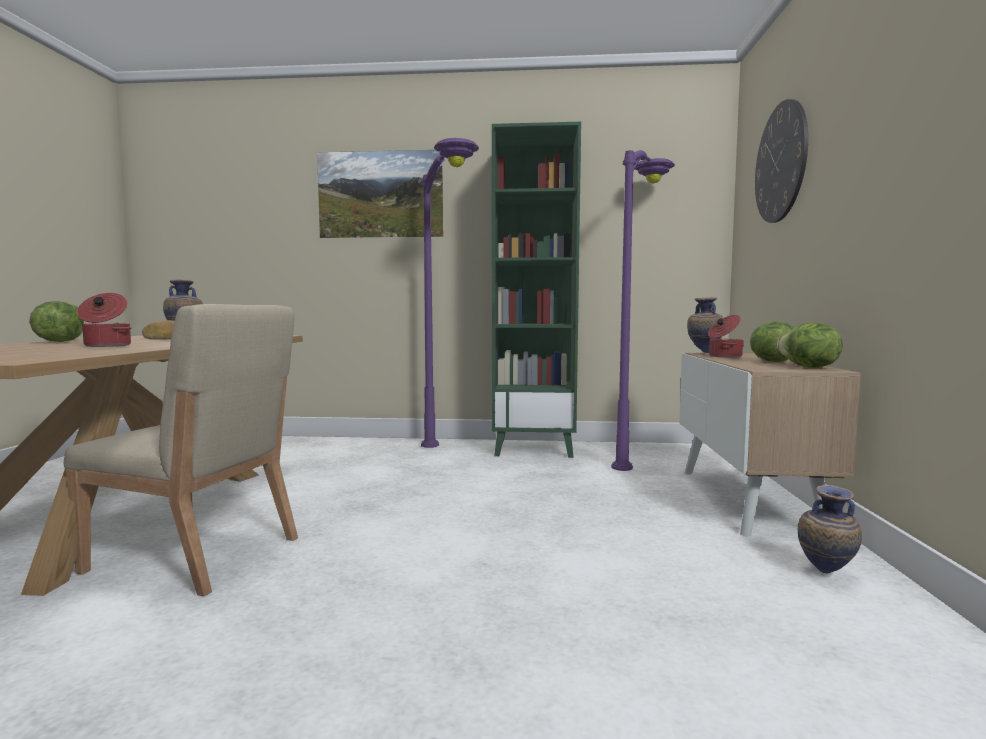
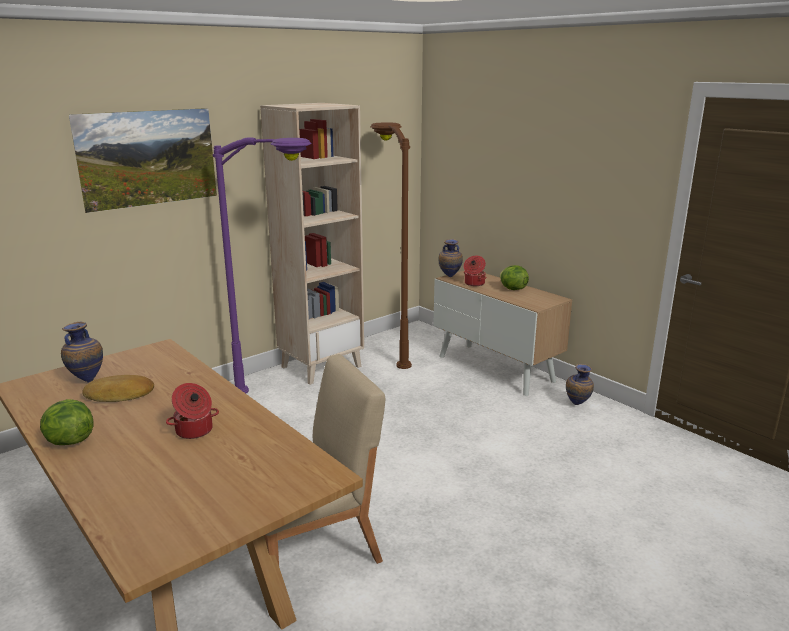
camera: 45 degrees left, 15 degrees up
green bookcase [492,122,581,458] -> beige bookcase [260,103,364,385]
purple floor lamp [611,150,675,471] -> brown floor lamp [370,122,412,369]
wall clock [755,99,808,223] -> none
lettuce [777,323,842,368] -> none

